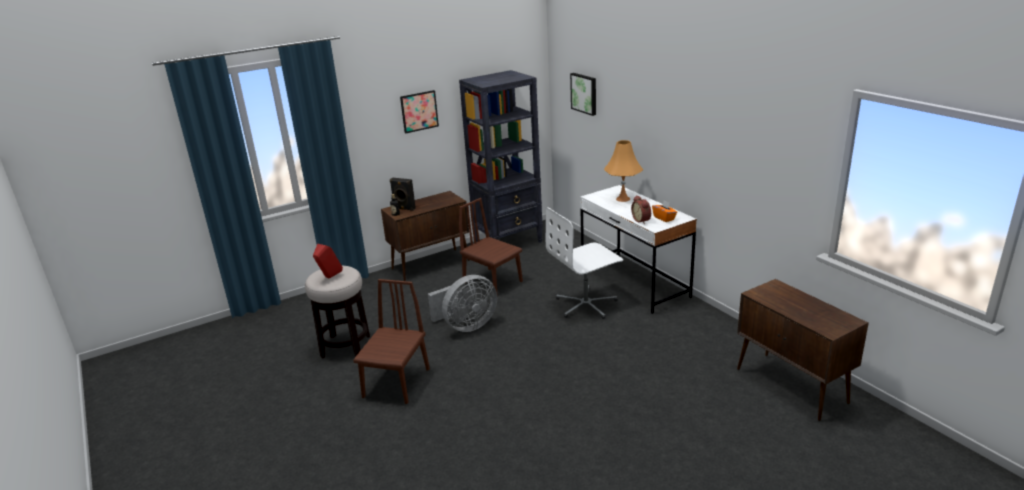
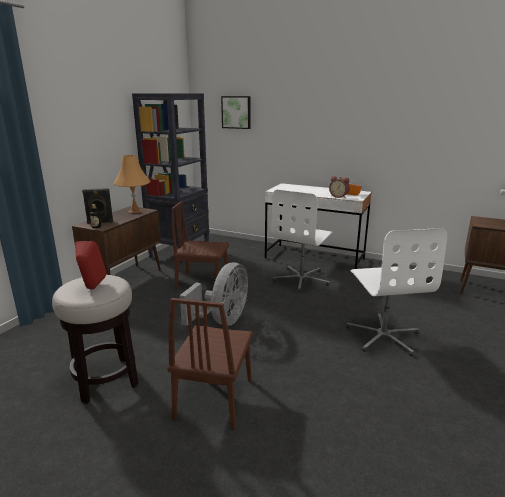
camera: 35 degrees left, 5 degrees down
brown chair [353,279,430,404] -> brown chair turned 150 degrees counterclockwise [167,298,253,430]
picture [400,90,439,134] -> none
orange table lamp [604,140,643,202] -> orange table lamp moved to [113,155,151,213]
none -> white office chair [346,228,447,356]

